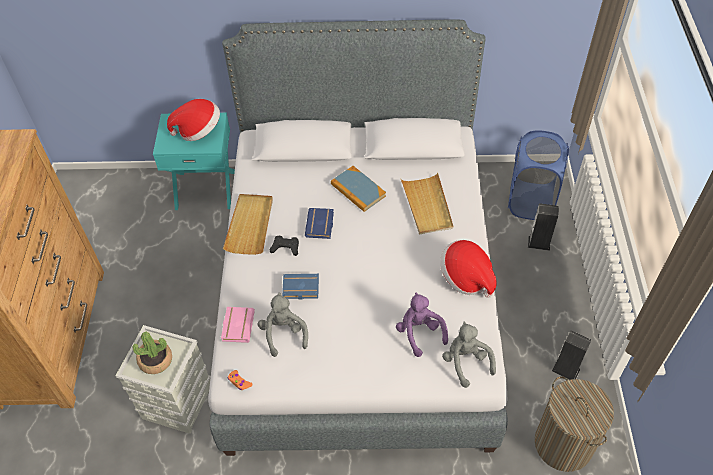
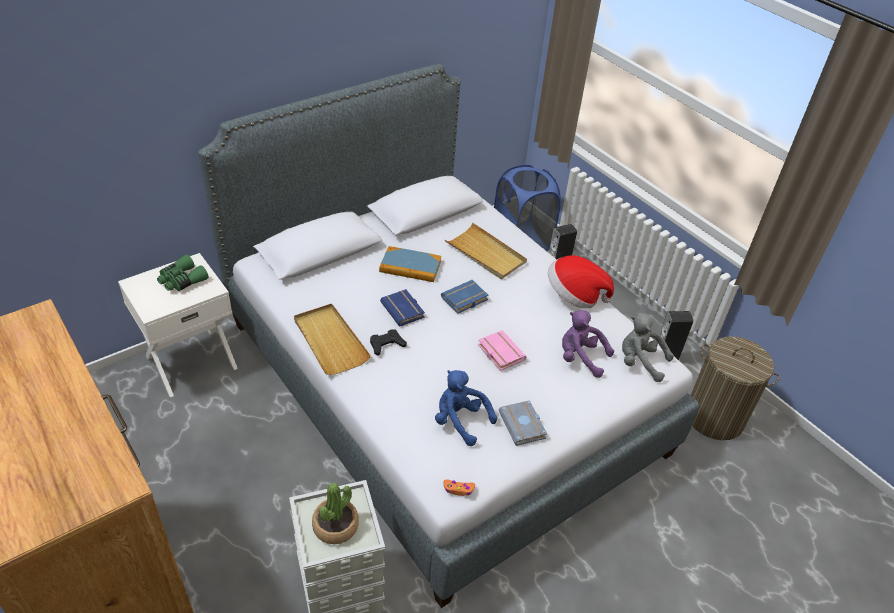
camera: 40 degrees left, 10 degrees down
turquoise nightstand [153,113,235,210] -> white nightstand [118,253,238,398]
hat [167,99,220,141] -> green binoculars [157,254,209,291]
pink book [221,307,255,343] -> pink book moved to [478,330,527,371]
grey plush toy [258,293,308,357] -> blue plush toy [435,370,497,446]
blue book [282,274,319,299] -> blue book moved to [441,280,489,314]
none -> grey book [498,400,547,446]

